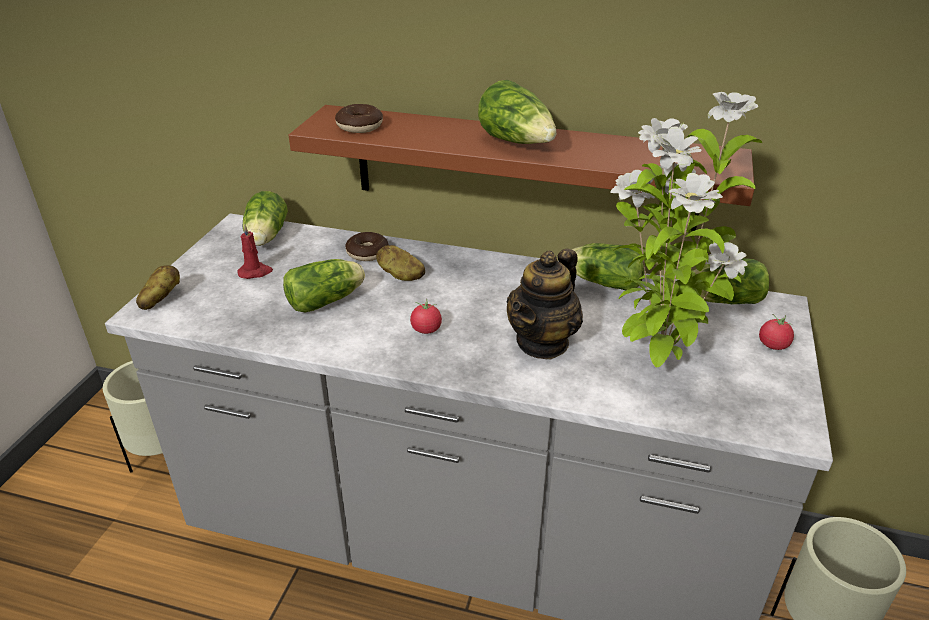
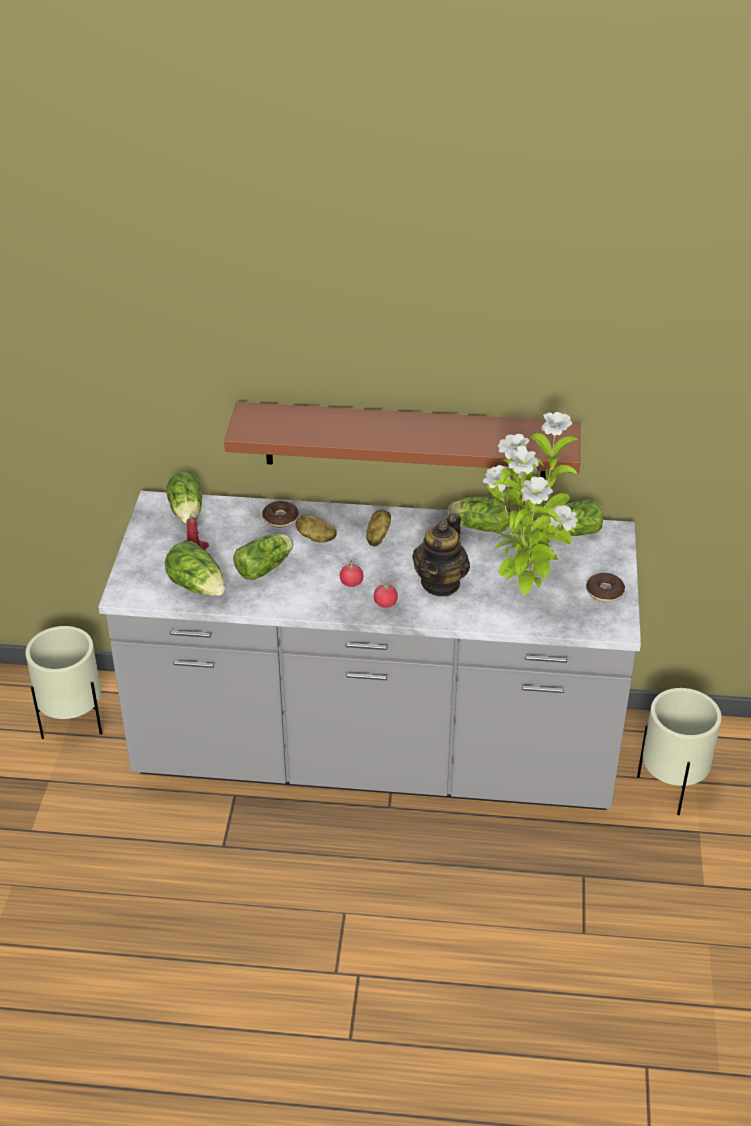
camera: 10 degrees left, 5 degrees up
potato [136,265,180,310] -> potato moved to [366,509,391,546]
donut [335,104,383,133] -> donut moved to [586,573,625,602]
lettuce [478,80,557,144] -> lettuce moved to [165,541,225,596]
tomato [759,314,794,350] -> tomato moved to [374,581,398,608]

